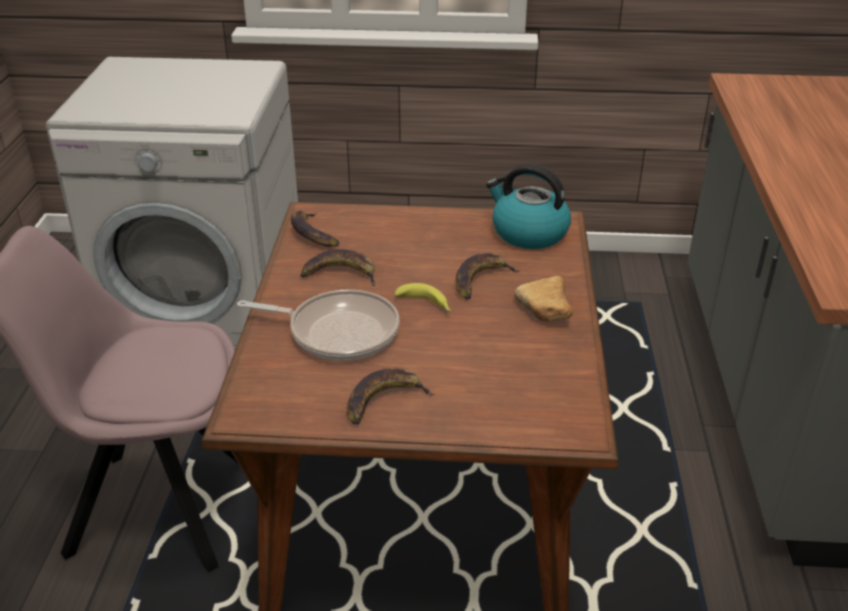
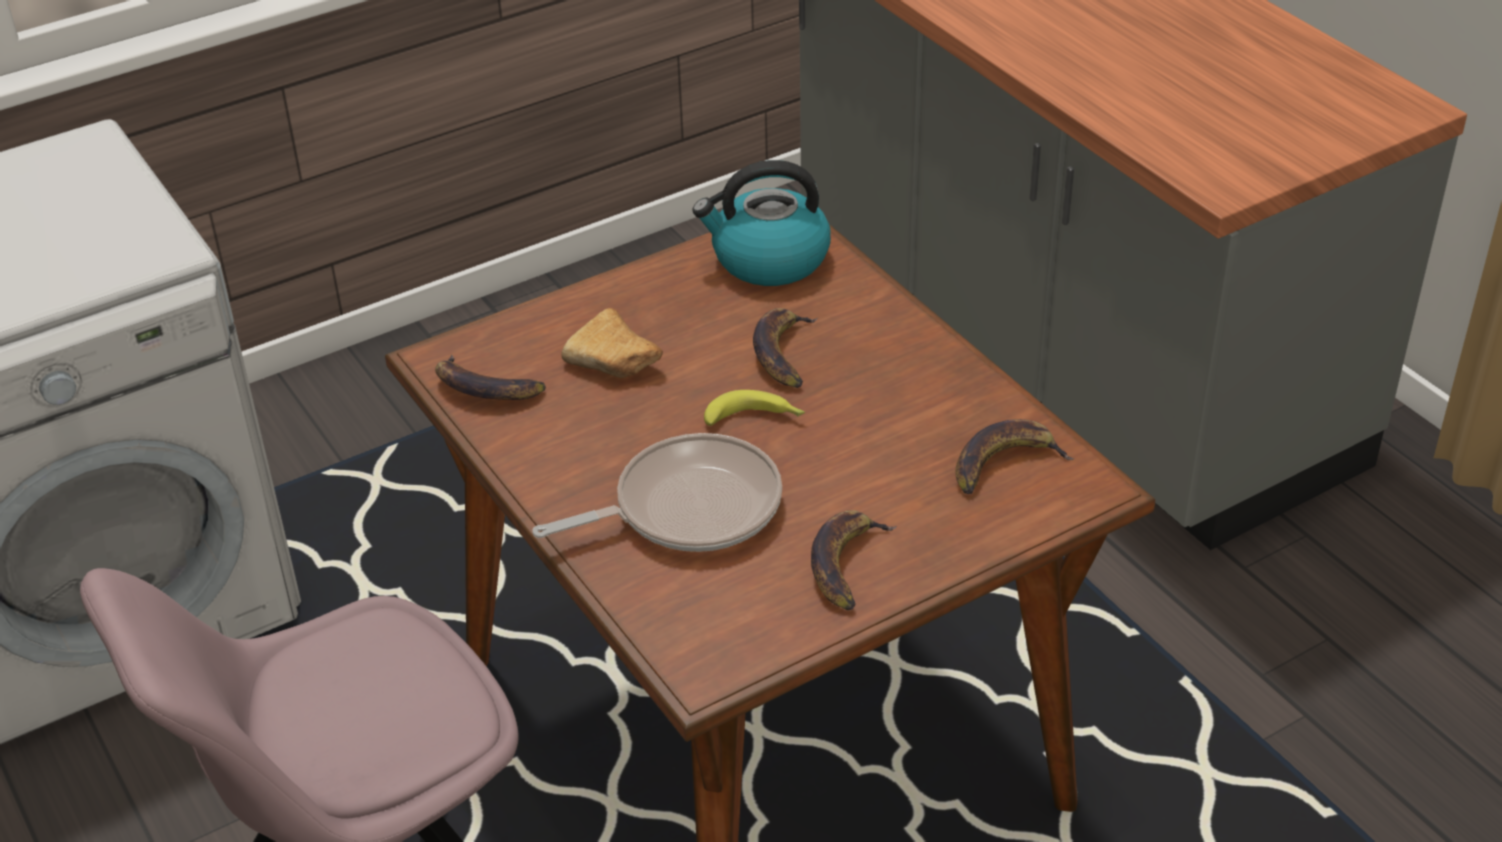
camera: 35 degrees left, 5 degrees up
banana [300,249,375,286] -> banana moved to [955,419,1074,494]
bread [514,276,573,321] -> bread moved to [561,308,663,378]

